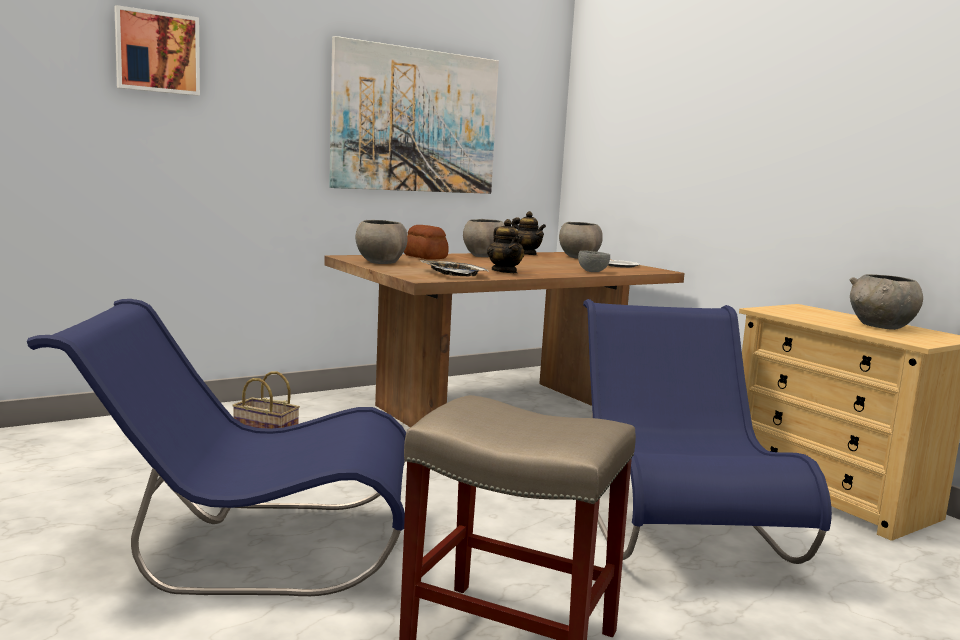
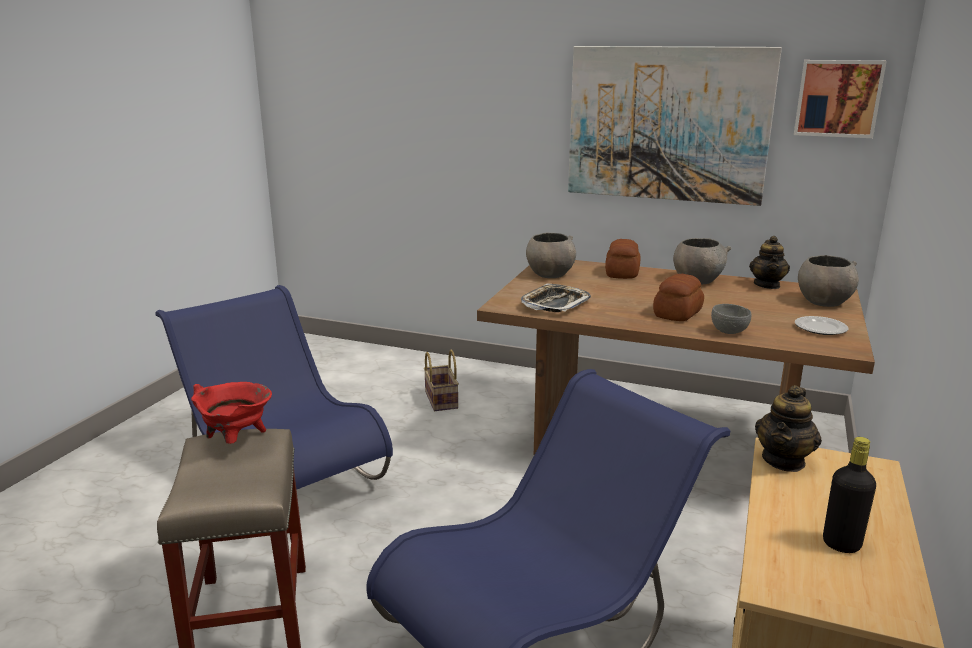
camera: 55 degrees right, 10 degrees up
picture [114,5,200,96] -> picture moved to [794,60,887,138]
teapot [487,219,525,273] -> teapot moved to [755,385,822,472]
grey bowl [850,274,923,330] -> black bottle [823,437,876,553]
none -> red cooking pot [191,382,272,444]
none -> bread [653,274,704,321]

